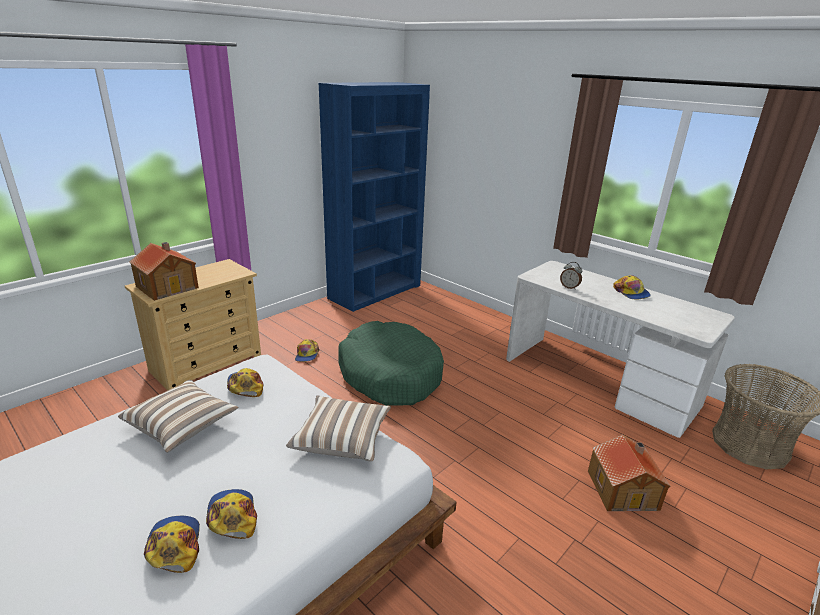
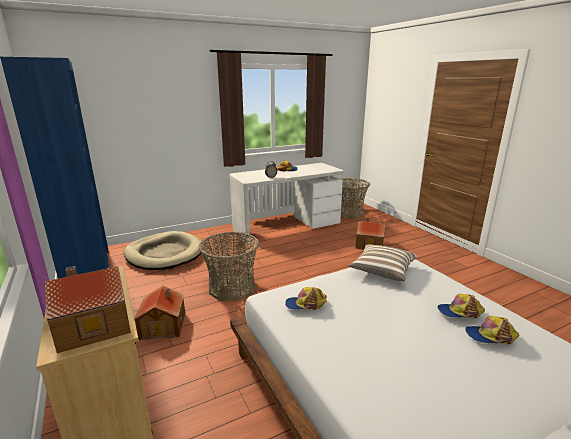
camera: 70 degrees left, 5 degrees down
pillow [118,380,238,453] -> none
cap [295,339,319,362] -> toy house [134,286,185,340]
green dog bed [338,321,444,406] -> basket [199,232,259,301]
none -> beige dog bed [124,231,204,270]

